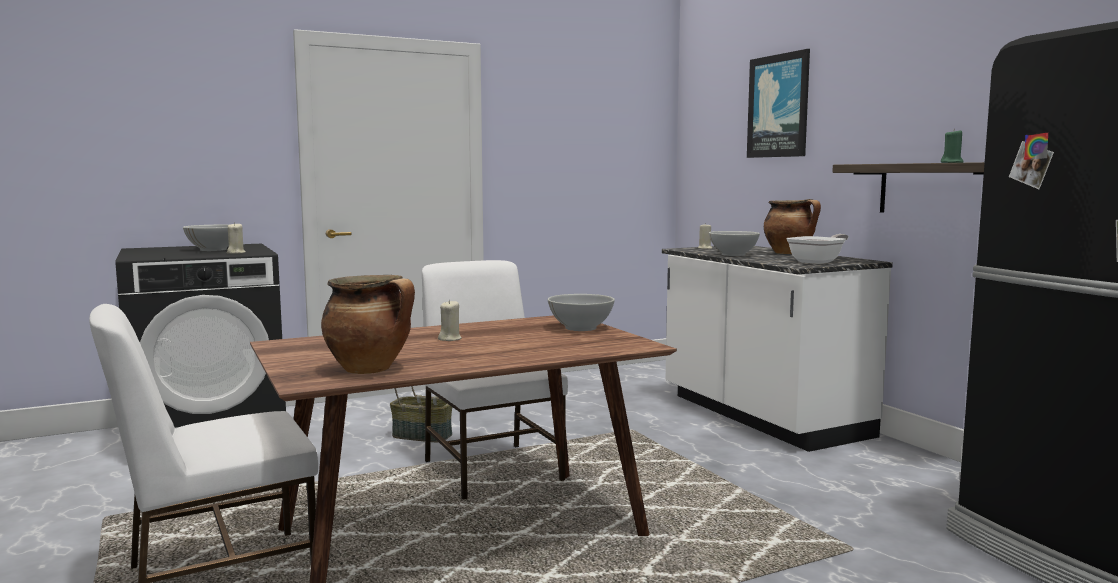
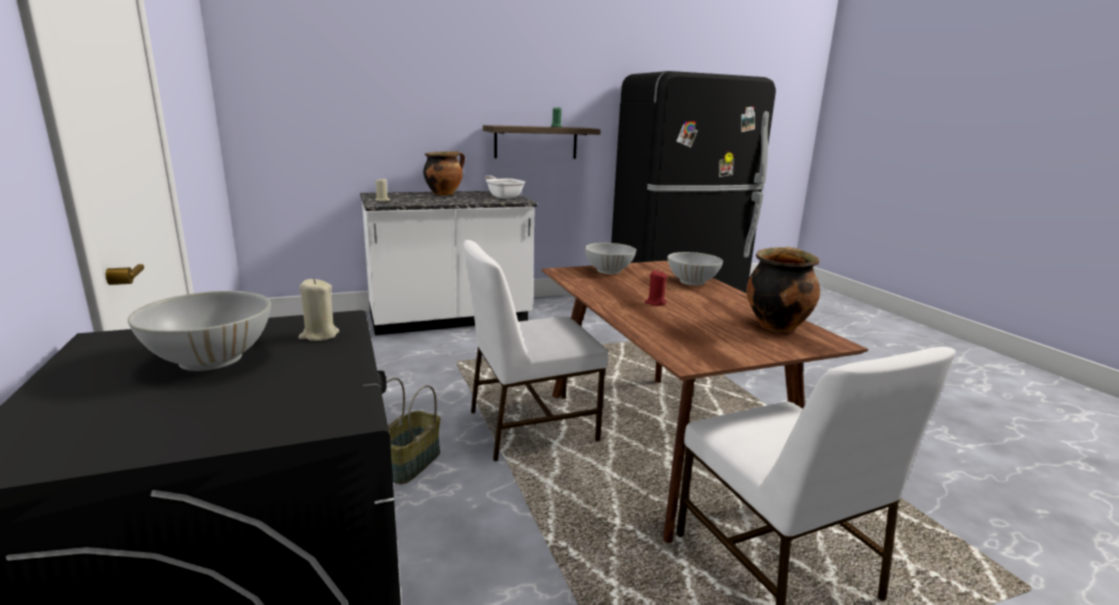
camera: 85 degrees left, 10 degrees up
beige candle [438,300,462,341] -> red candle [645,270,667,306]
white bowl [709,231,760,256] -> white bowl moved to [667,252,723,285]
picture [747,49,810,158] -> none

